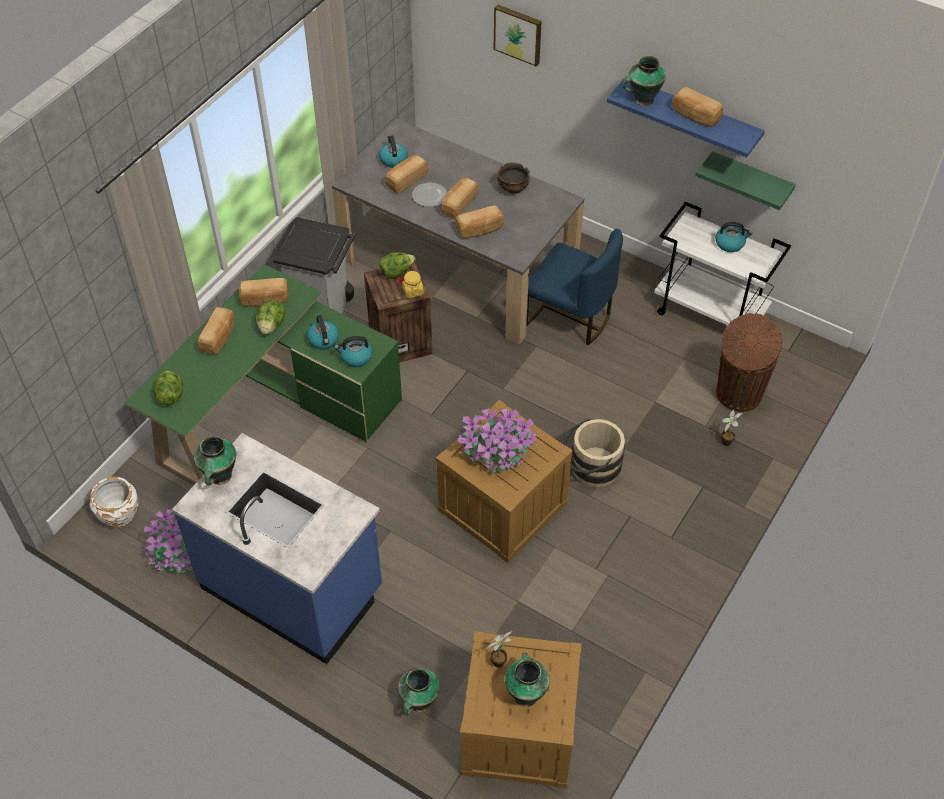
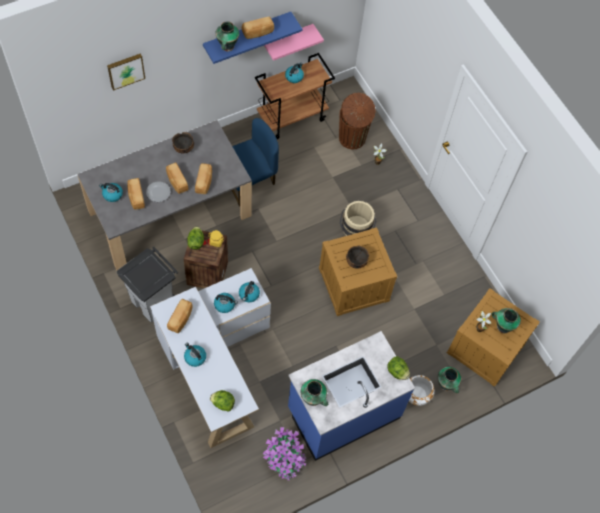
camera: 65 degrees left, 10 degrees up
white planter [89,477,139,528] -> white planter moved to [409,375,435,406]
green desk [124,264,402,486] -> white desk [150,268,271,448]
bread [198,307,235,354] -> kettle [184,343,206,367]
lettuce [255,300,286,335] -> lettuce moved to [387,356,410,380]
potted plant [457,408,537,475] -> bowl [346,245,369,269]
white cart [654,202,791,325] -> brown cart [255,53,335,139]
green shelf [695,151,796,210] -> pink shelf [264,24,324,61]

